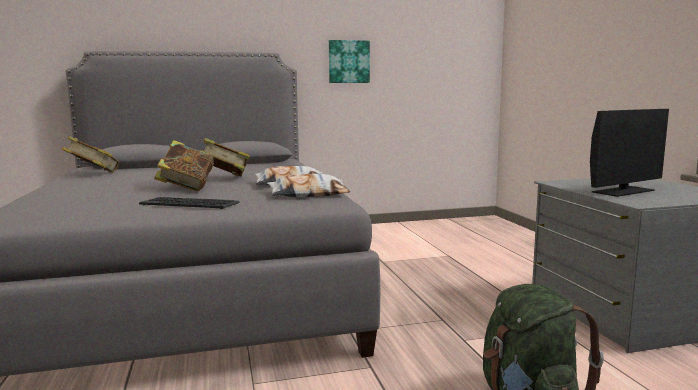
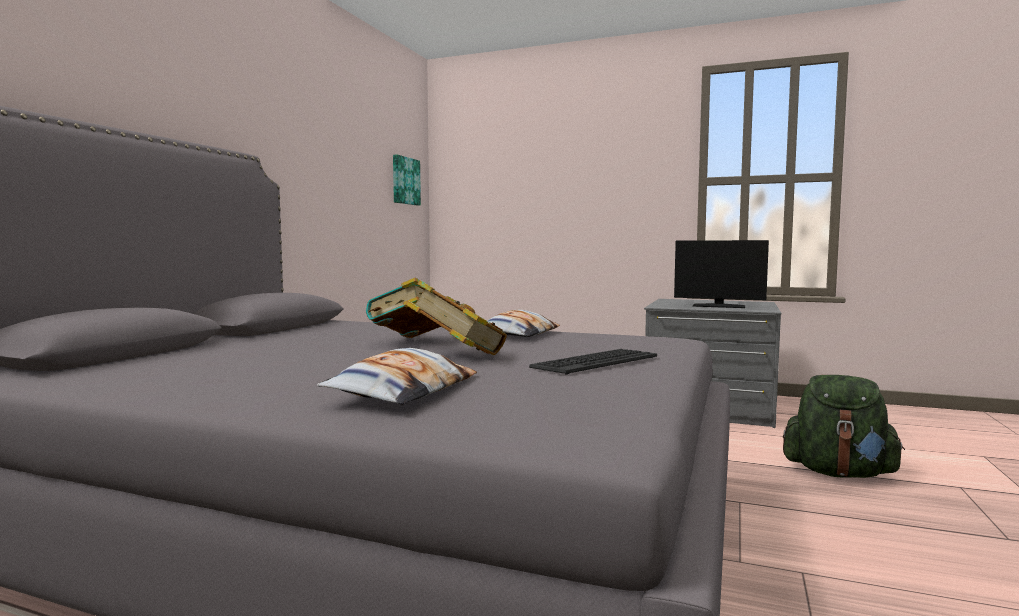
camera: 55 degrees left, 5 degrees down
book [62,136,119,172] -> none
pillow [267,174,350,197] -> pillow moved to [317,348,477,405]
picture [329,40,370,83] -> picture moved to [393,155,421,205]
monitor [590,109,669,197] -> monitor turned 105 degrees clockwise [674,240,769,308]

